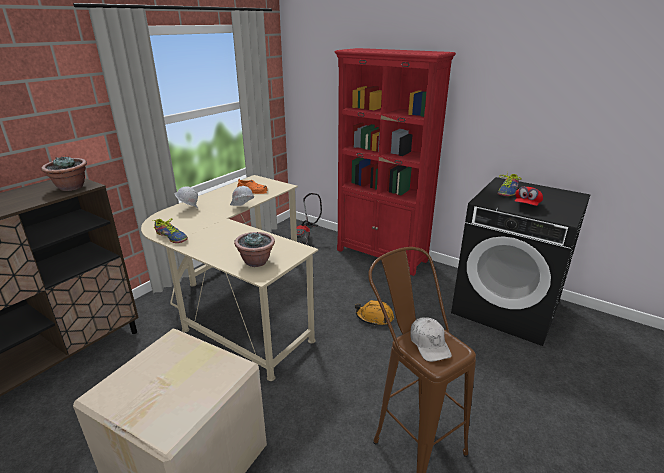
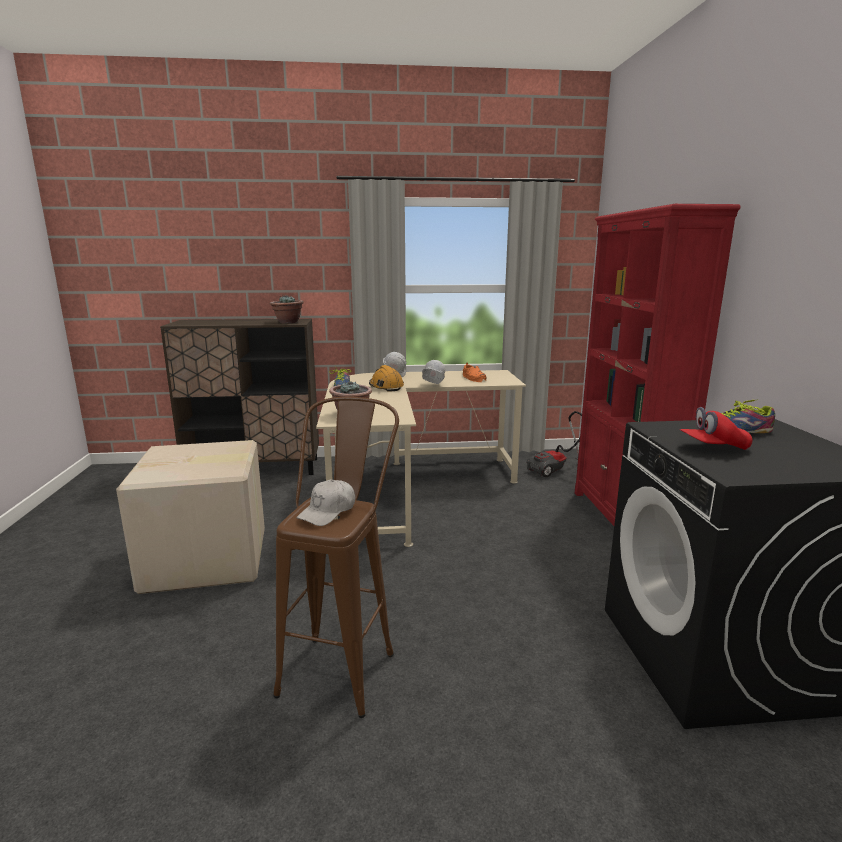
camera: 50 degrees right, 10 degrees down
orange hard hat [355,300,394,326] -> orange hard hat moved to [369,365,404,392]

